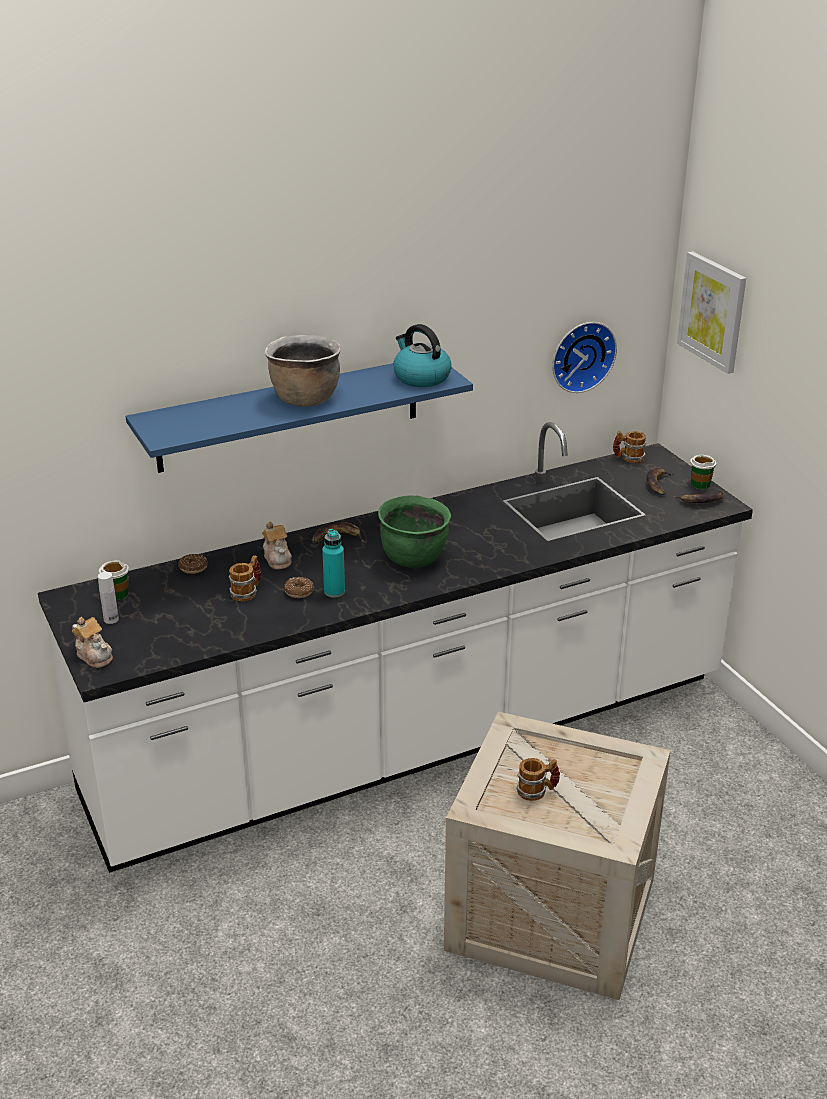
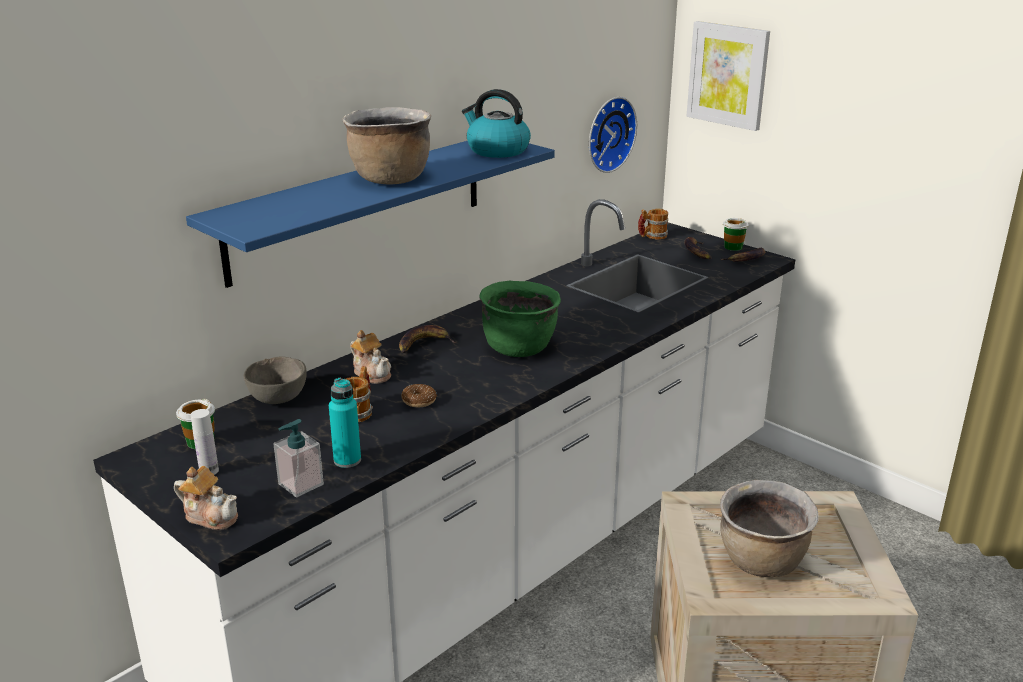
camera: 20 degrees left, 5 degrees down
donut [178,554,208,574] -> grey bowl [244,356,307,404]
turquoise bottle [322,529,345,598] -> turquoise bottle moved to [329,378,361,468]
mug [516,758,560,801] -> brown cooking pot [720,480,819,577]
none -> soap dispenser [273,419,324,497]

